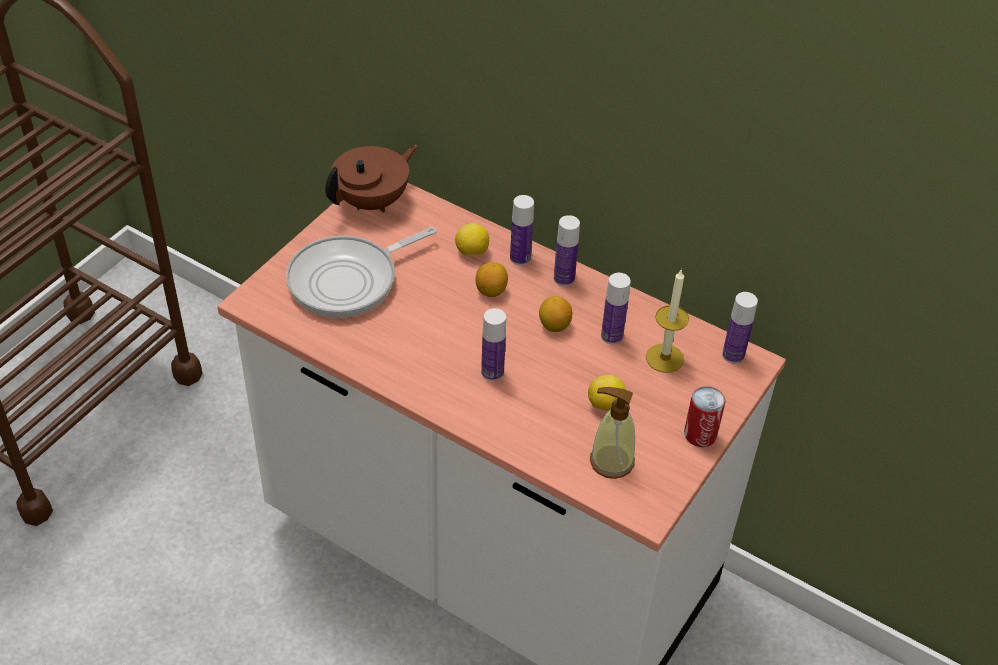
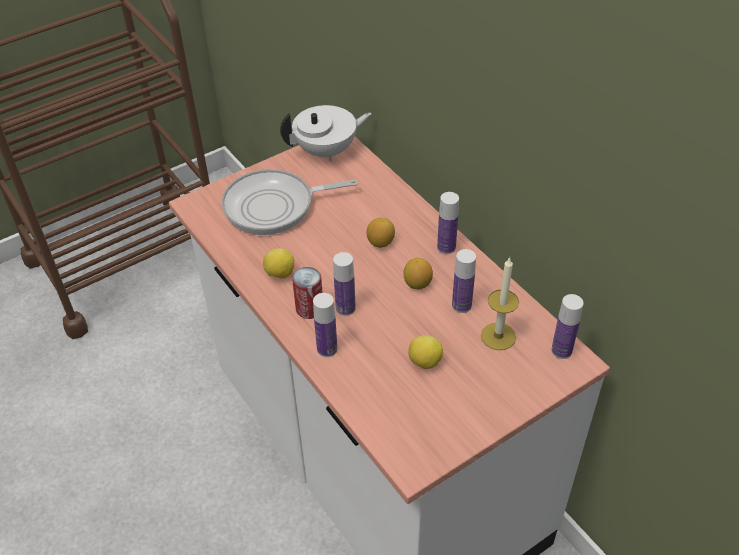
camera: 25 degrees right, 0 degrees up
brown teapot [325,145,417,213] -> white teapot [280,105,372,162]
lemon [455,223,489,255] -> lemon moved to [263,248,294,278]
bottle [510,195,534,266] -> bottle moved to [313,293,337,357]
soap dispenser [590,387,635,479] -> none
can [684,386,725,447] -> can moved to [292,267,323,319]

